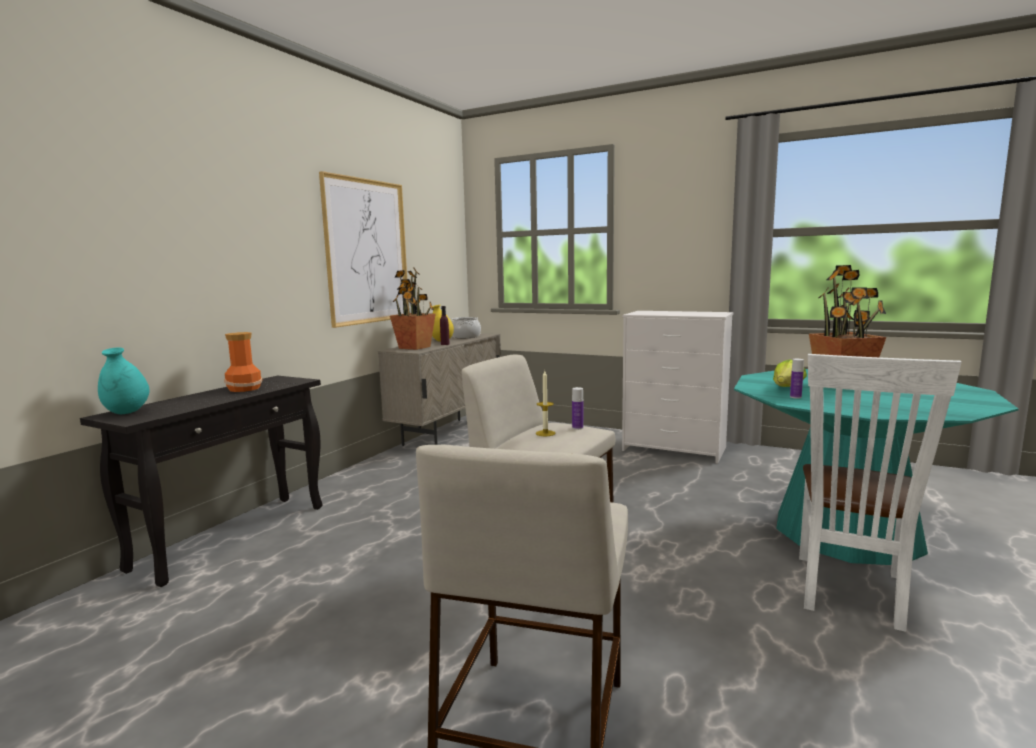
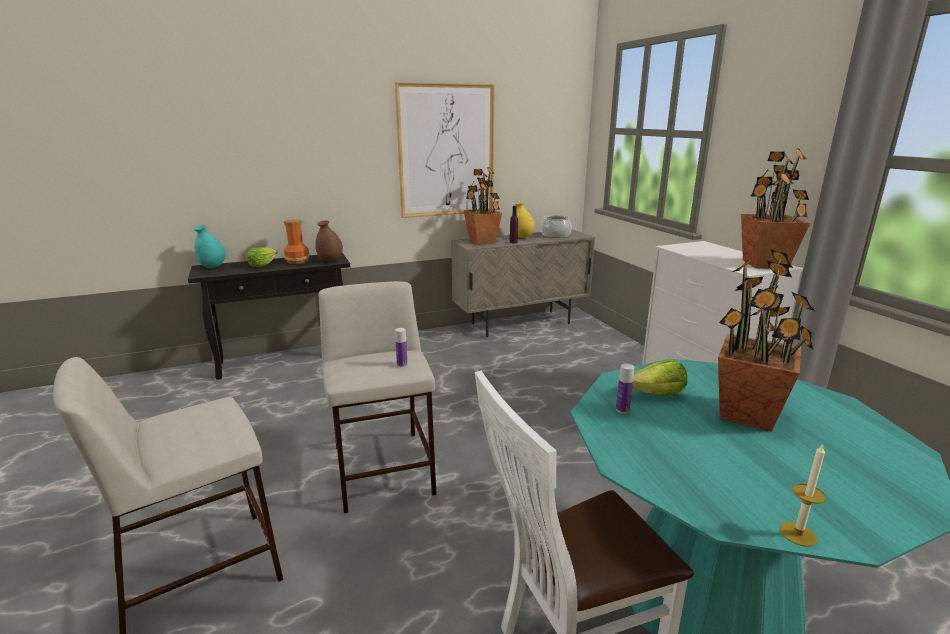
camera: 40 degrees right, 10 degrees up
candle [536,371,556,436] -> candle moved to [780,443,826,547]
none -> lettuce [246,247,277,267]
none -> brown vase [315,220,343,262]
none -> potted plant [741,148,810,269]

